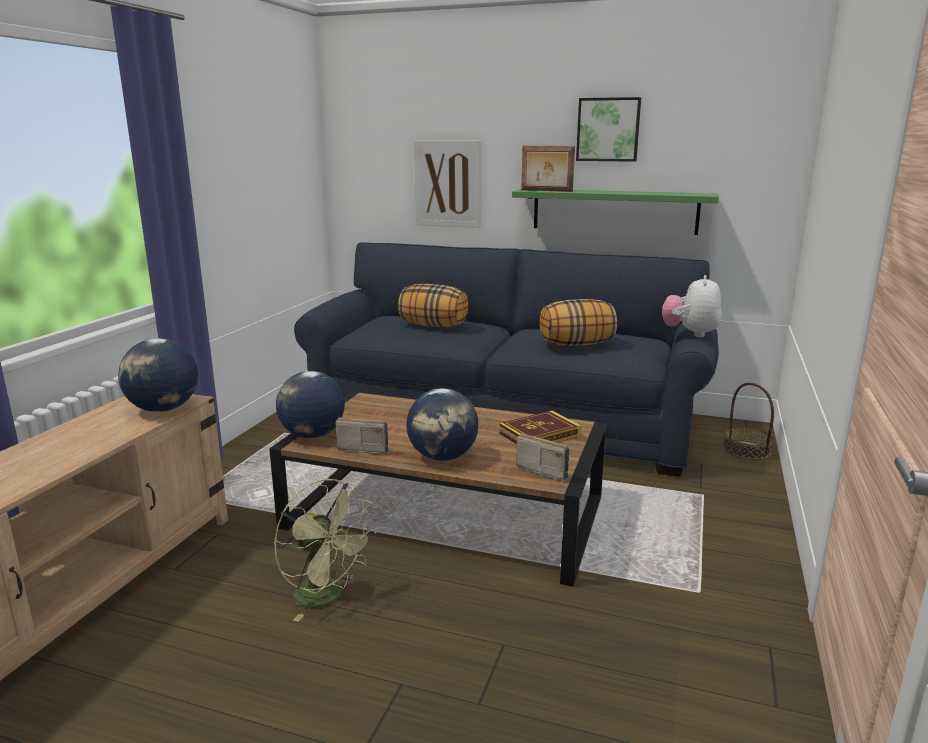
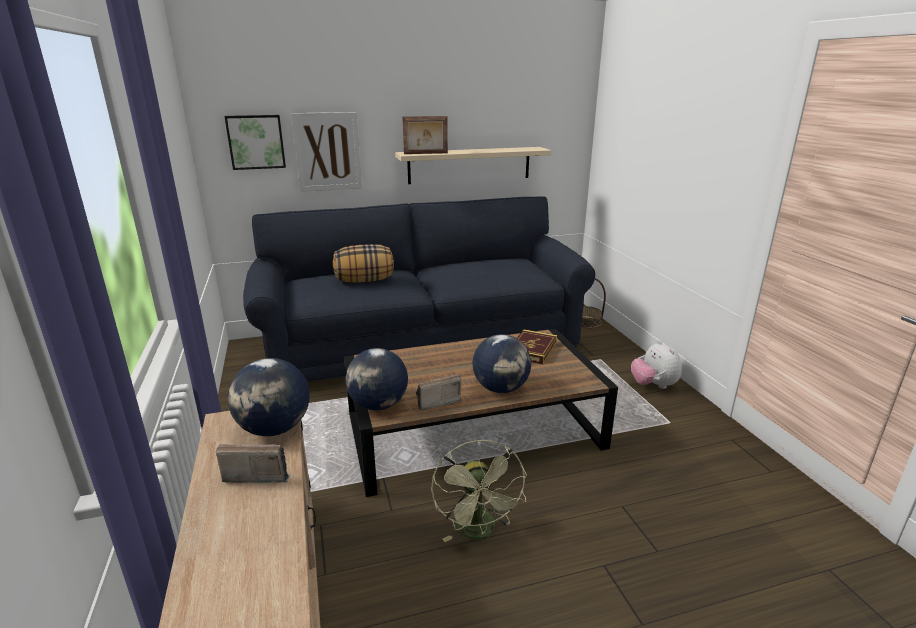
camera: 35 degrees left, 5 degrees up
green fan [274,479,377,622] -> green fan turned 75 degrees clockwise [431,440,527,542]
green shelf [512,189,719,235] -> beige shelf [395,147,552,184]
radio [516,433,569,481] -> radio moved to [216,444,290,483]
pillow [540,299,617,347] -> none
picture [576,97,641,162] -> picture moved to [224,115,286,170]
plush toy [662,275,722,337] -> plush toy moved to [631,340,682,389]

